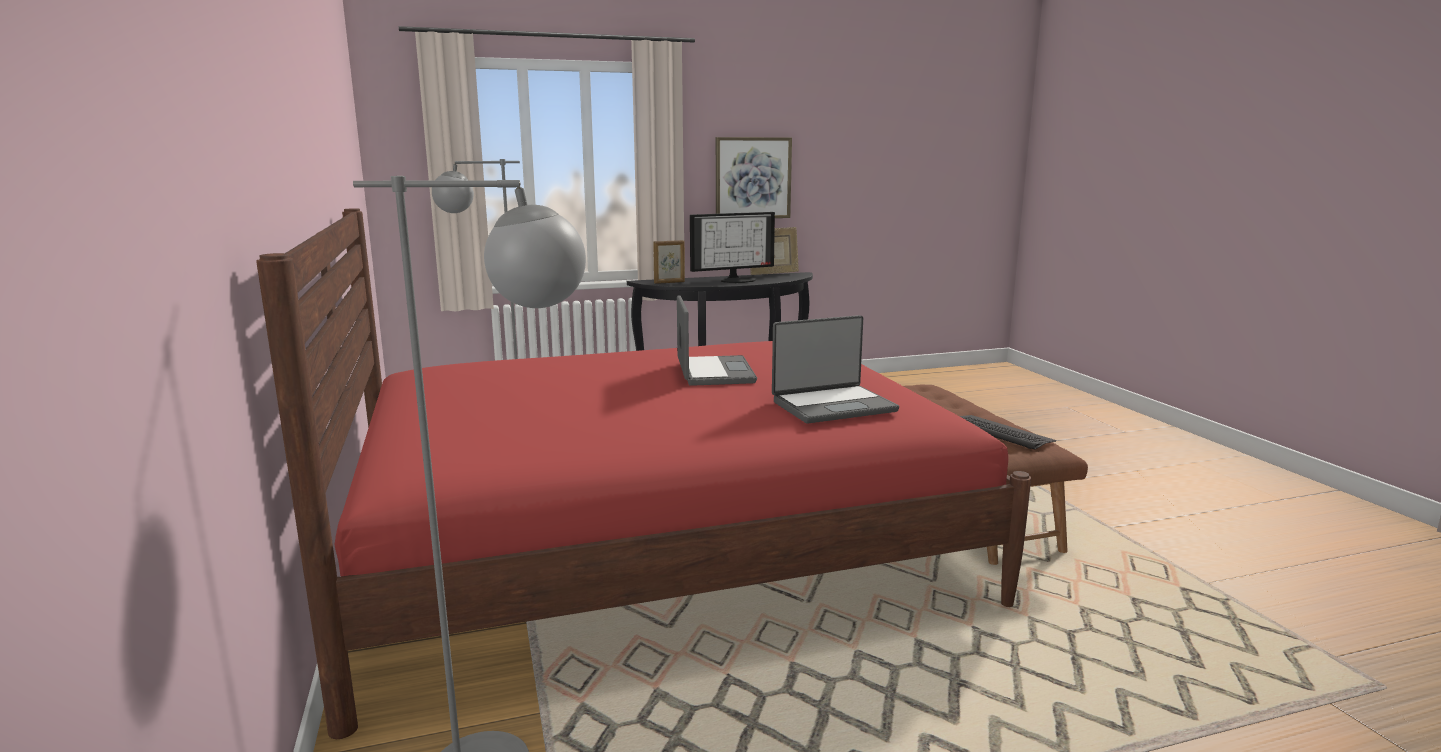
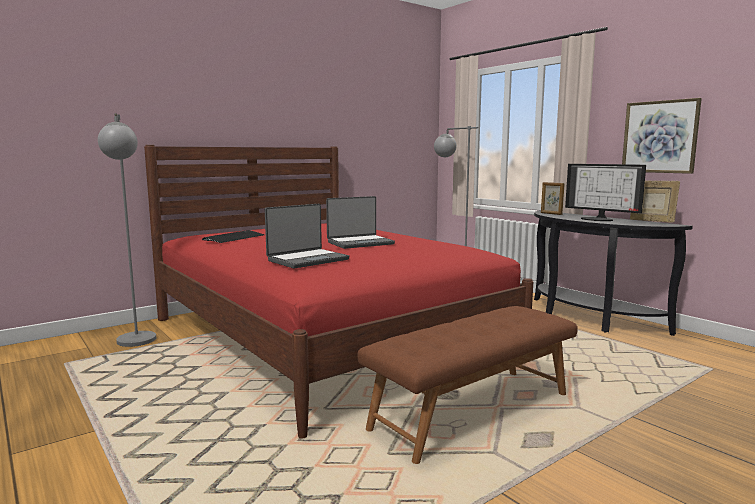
camera: 70 degrees right, 5 degrees down
laptop [772,315,899,423] -> laptop turned 90 degrees counterclockwise [265,204,349,268]
keyboard [960,415,1056,449] -> keyboard moved to [202,230,265,243]

